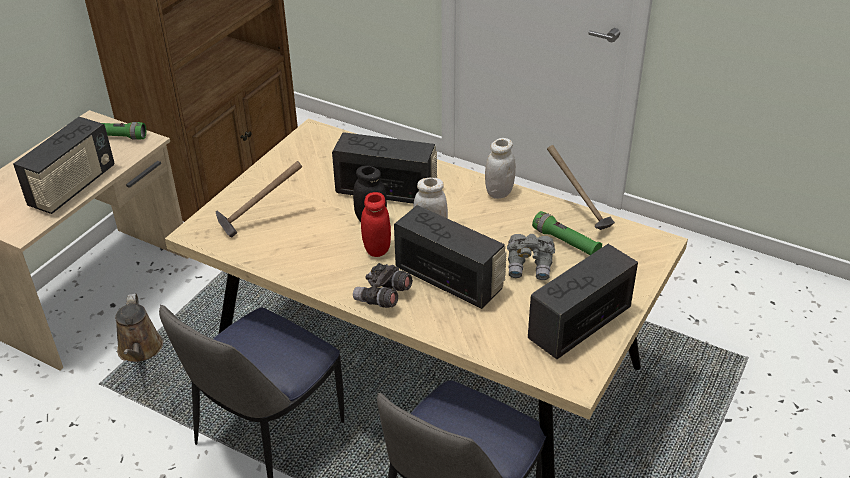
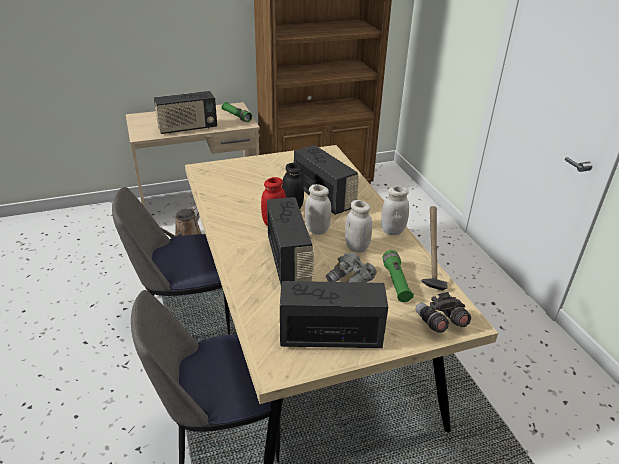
camera: 40 degrees right, 5 degrees down
hammer [215,161,302,237] -> none
grey binoculars [353,263,413,308] -> grey binoculars moved to [415,292,471,333]
none -> white jar [345,200,372,253]

